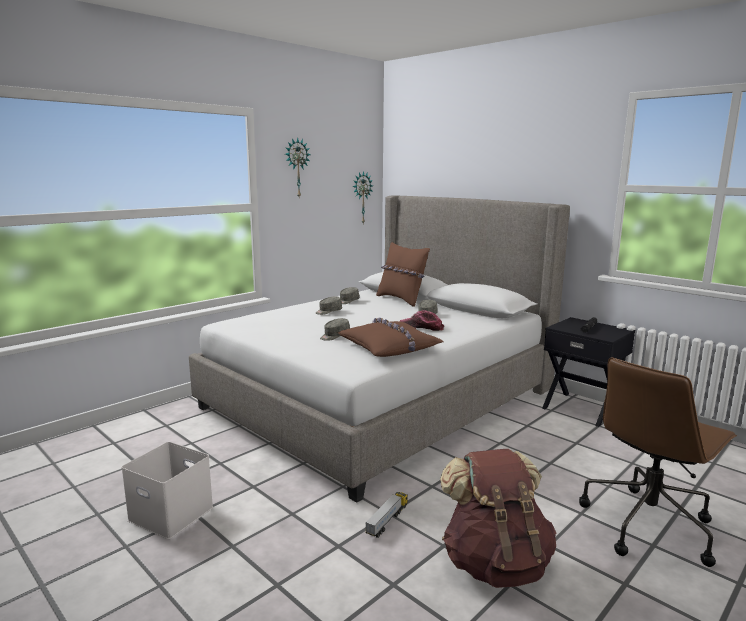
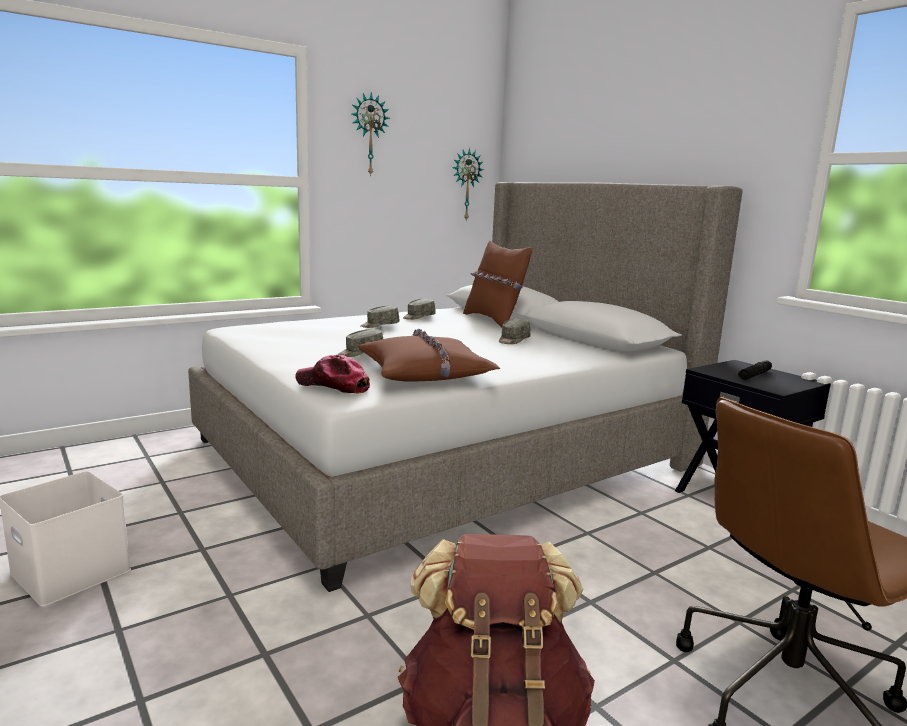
camera: 10 degrees right, 0 degrees up
toy truck [365,492,408,538] -> none
cap [400,311,444,331] -> cap moved to [295,355,370,394]

